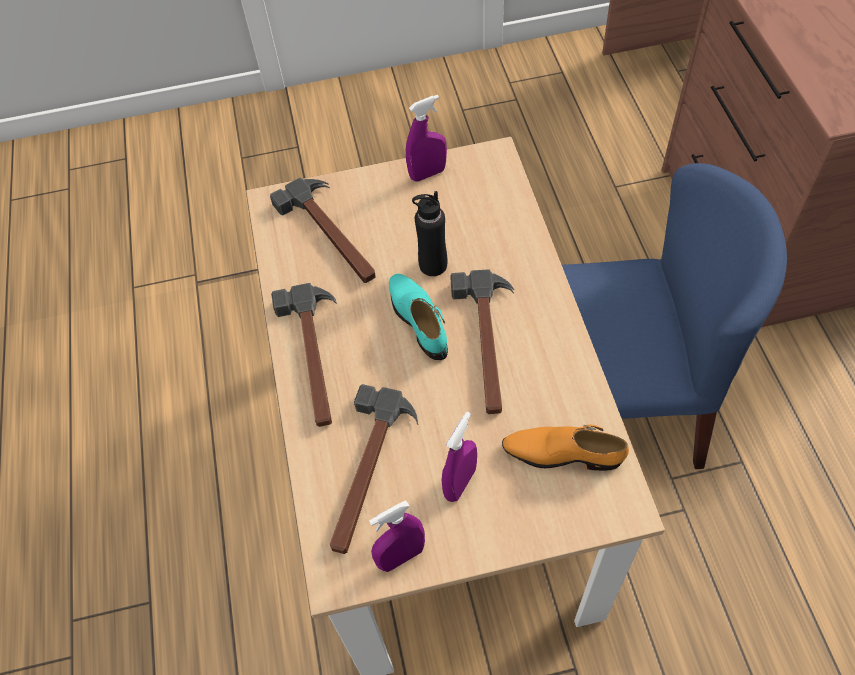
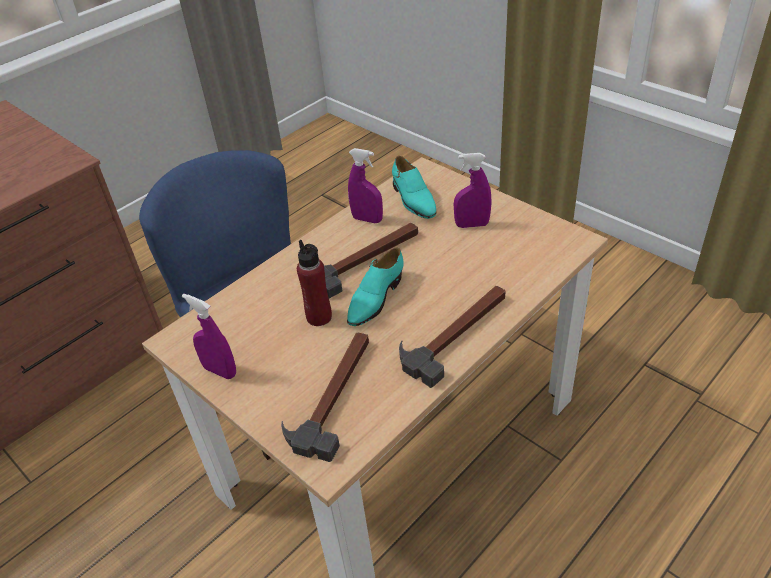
camera: 125 degrees left, 15 degrees down
hammer [330,384,418,554] -> none
purple spray bottle [369,501,425,572] -> purple spray bottle moved to [348,148,383,223]
black bottle [412,191,447,276] -> red bottle [297,240,332,326]
orange shoe [502,424,629,471] -> turquoise shoe [392,156,437,219]

